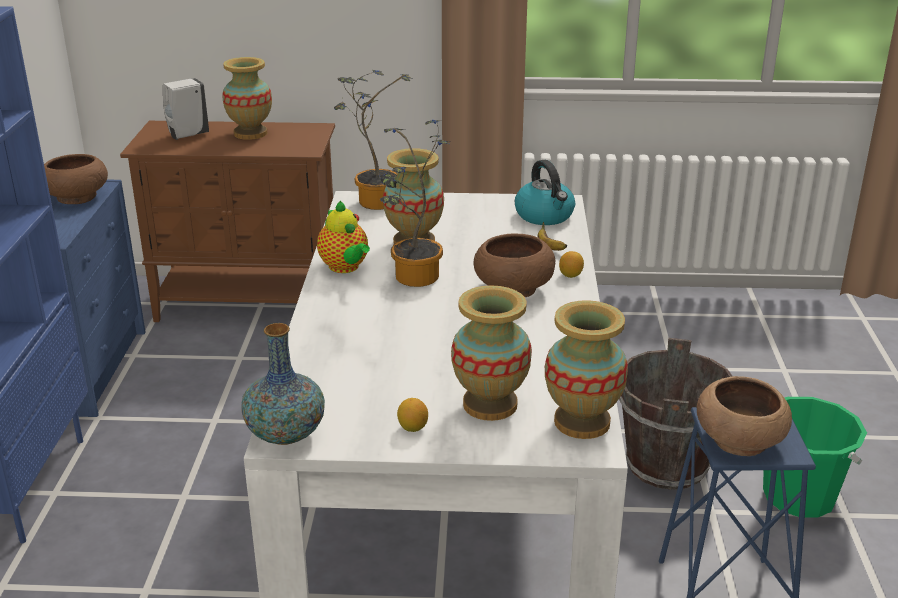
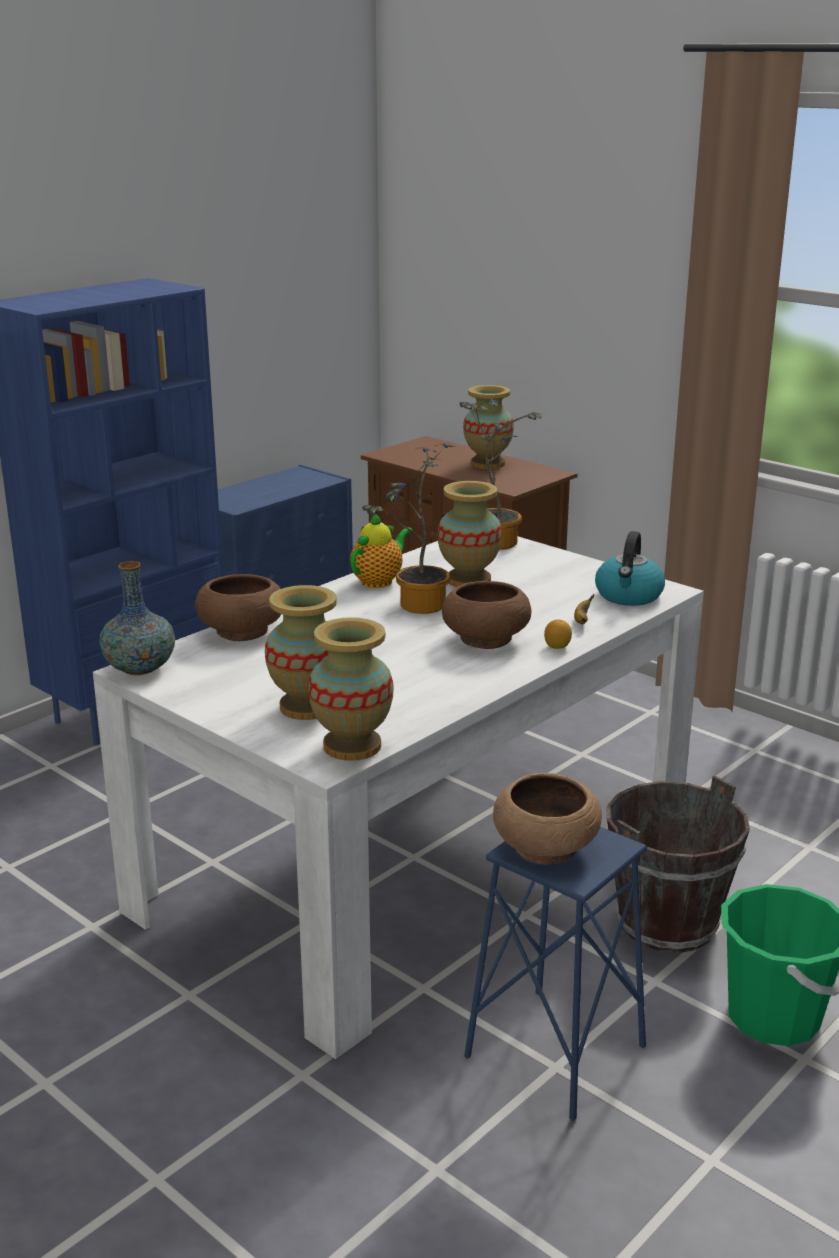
camera: 40 degrees right, 5 degrees down
brown bowl [44,154,108,204] -> brown bowl moved to [195,574,281,641]
white soap dispenser [163,78,209,140] -> none
teapot [317,201,370,273] -> teapot turned 150 degrees counterclockwise [350,514,413,588]
lemon [397,398,428,432] -> none

